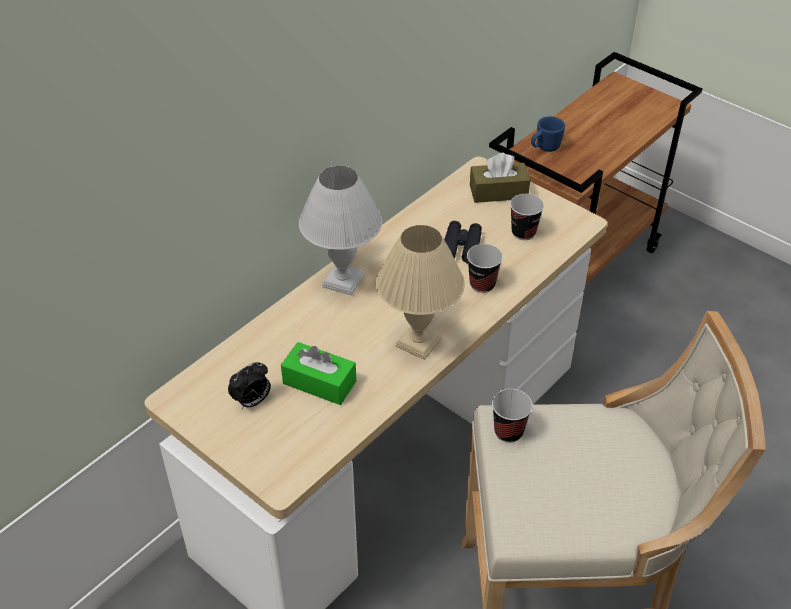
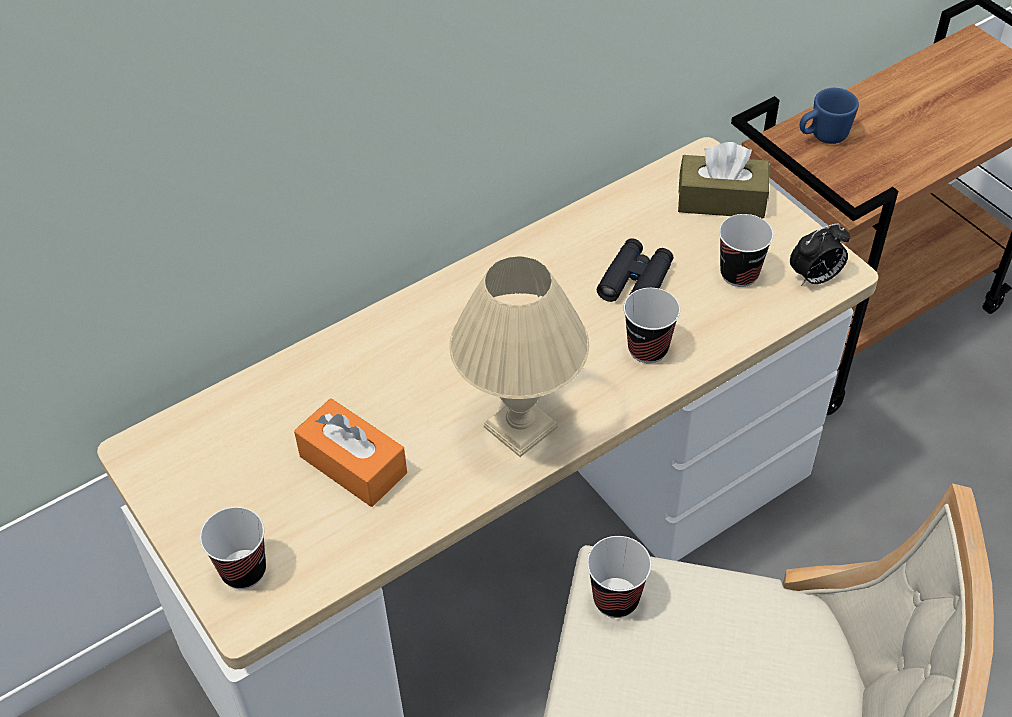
camera: 15 degrees right, 5 degrees up
alarm clock [228,362,271,409] -> alarm clock moved to [790,223,850,286]
green tissue box [281,342,356,405] -> orange tissue box [294,398,407,507]
white table lamp [299,166,382,295] -> none
none -> cup [200,507,266,589]

